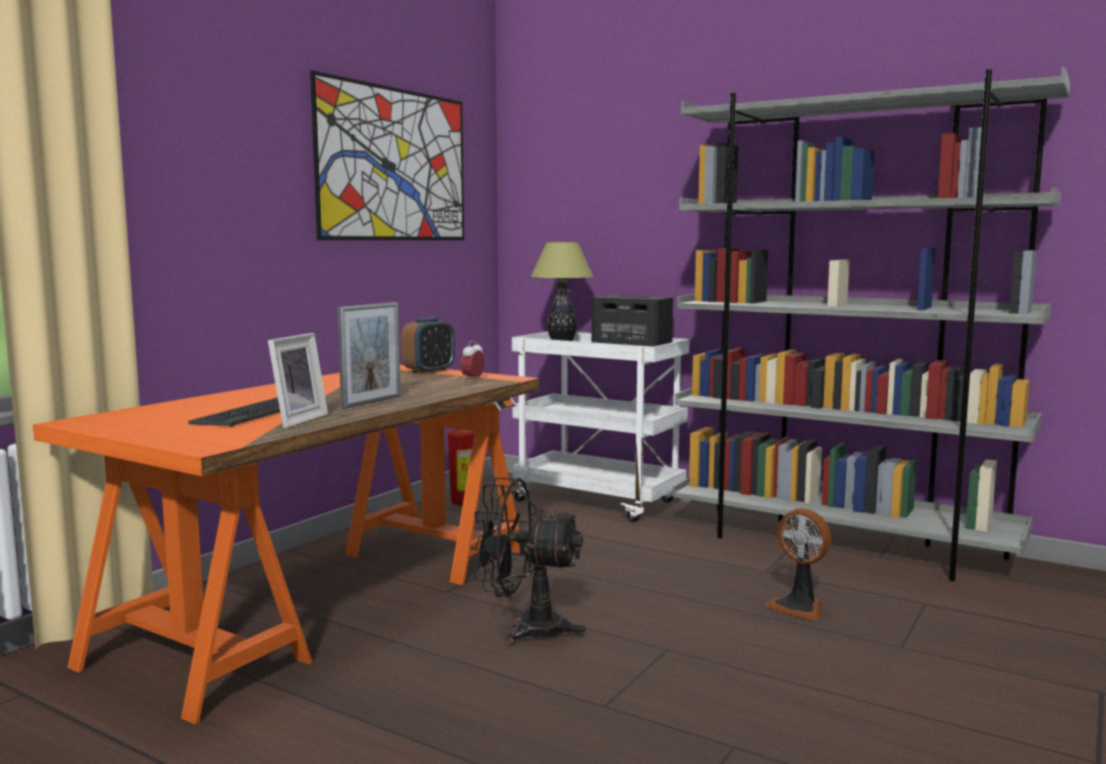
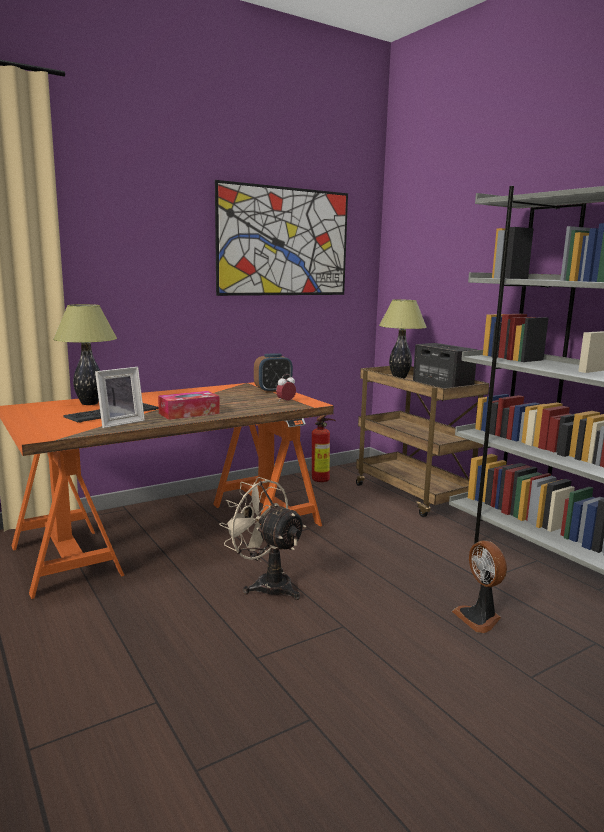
camera: 25 degrees right, 5 degrees up
picture frame [337,302,401,409] -> tissue box [158,391,220,420]
black fan [471,478,585,645] -> beige fan [219,477,306,600]
white cart [512,332,690,522] -> brown cart [356,366,489,517]
none -> table lamp [53,304,117,405]

